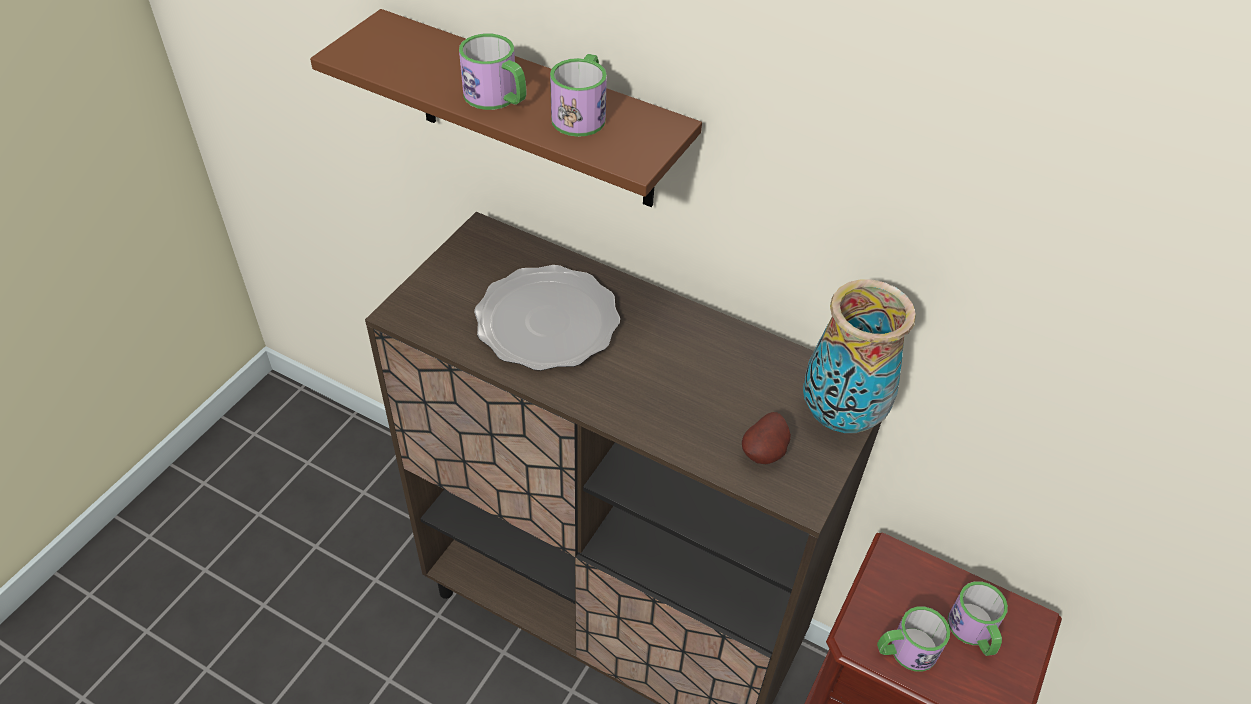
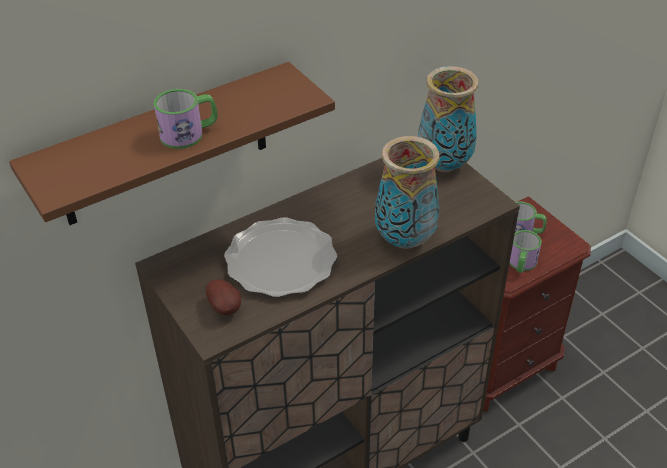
camera: 60 degrees left, 5 degrees down
mug [550,54,607,137] -> none
potato [742,412,791,464] -> potato moved to [206,279,241,315]
none -> vase [375,136,440,249]

